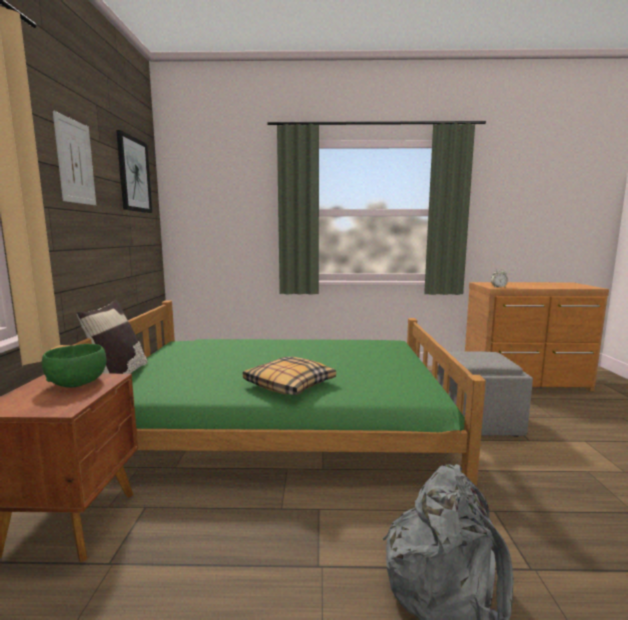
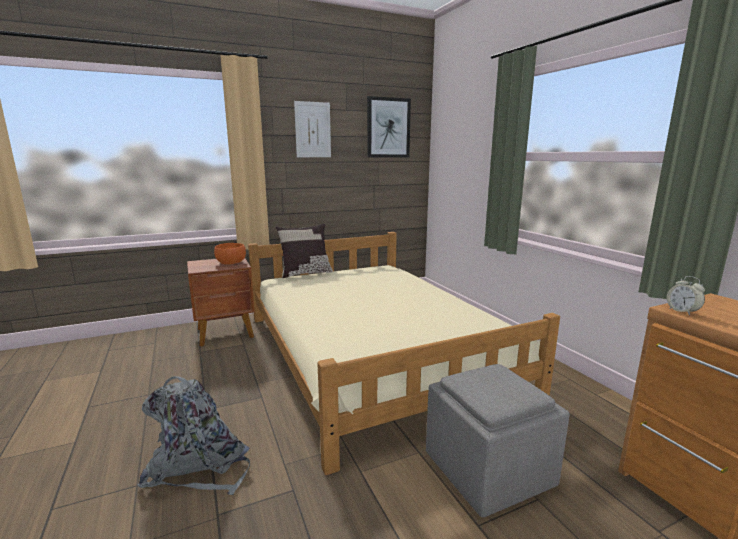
camera: 65 degrees right, 5 degrees up
green bowl [42,344,107,388] -> orange bowl [214,243,246,264]
green bed [50,301,486,487] -> beige bed [248,232,560,475]
pillow [243,357,336,395] -> none

